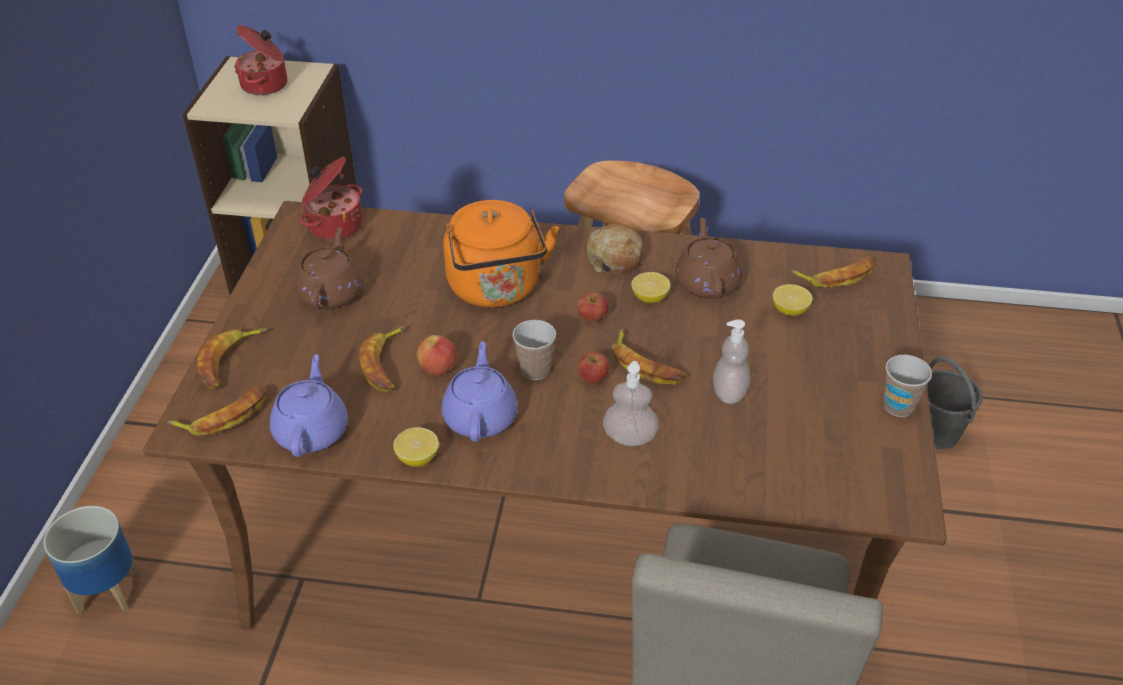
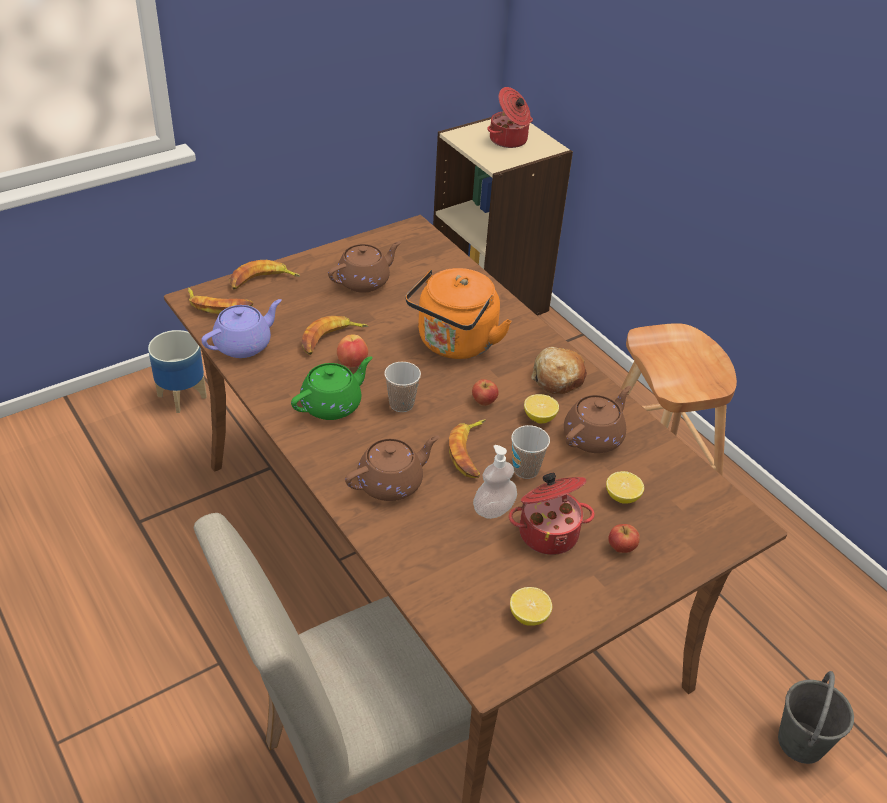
camera: 45 degrees right, 0 degrees up
cooking pot [300,157,363,240] -> cooking pot moved to [509,473,595,555]
lemon [393,427,439,467] -> lemon moved to [510,587,552,626]
purple teapot [442,341,518,442] -> green teapot [291,356,373,420]
apple [578,352,609,384] -> apple moved to [608,524,640,553]
soap dispenser [603,361,659,446] -> brown teapot [345,435,440,501]
banana [791,256,876,288] -> none
cup [883,355,932,417] -> cup moved to [511,425,550,479]

